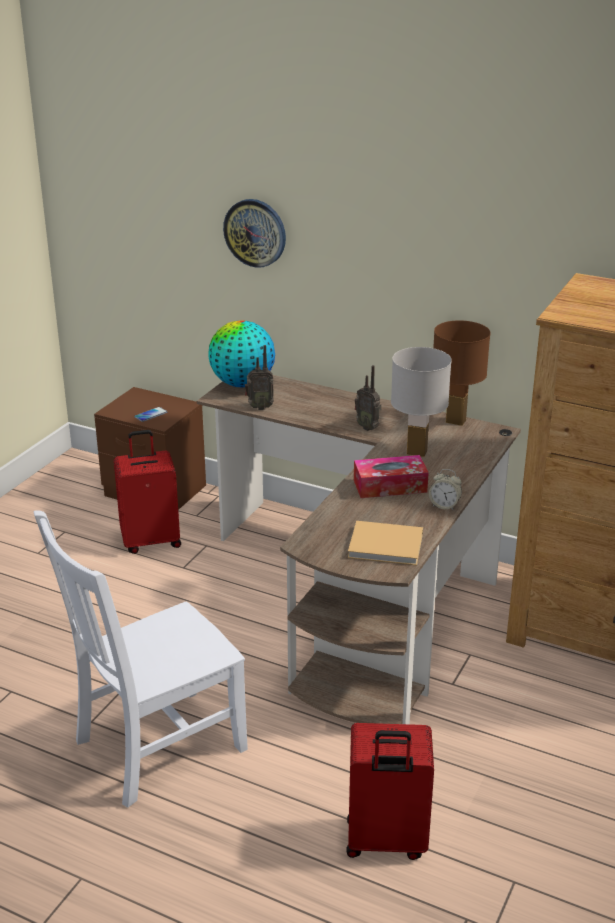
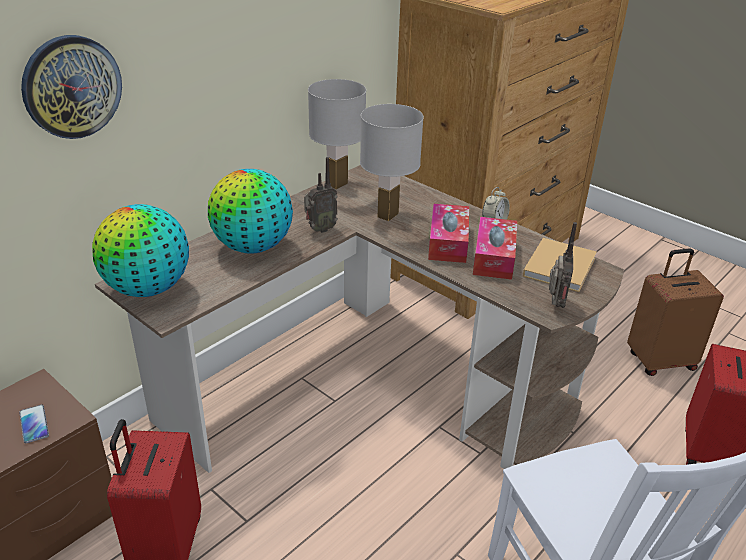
camera: 75 degrees left, 5 degrees up
radio [245,345,274,410] -> radio moved to [549,222,577,308]
brown table lamp [433,320,491,426] -> white table lamp [308,79,366,189]
none -> globe [208,169,293,254]
none -> tissue box [473,217,517,280]
none -> brown suitcase [627,248,724,376]

